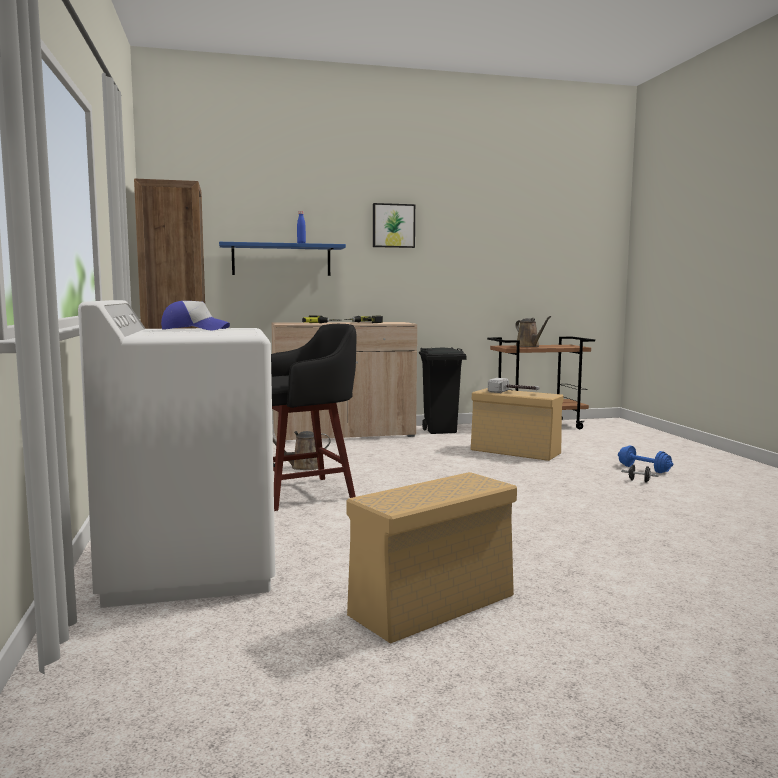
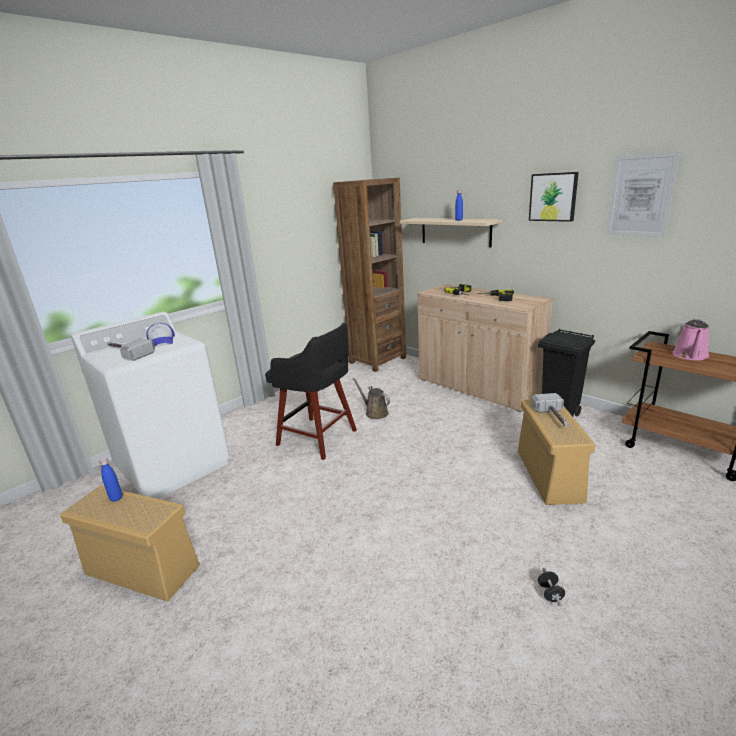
camera: 60 degrees right, 15 degrees up
blue shelf [219,242,346,276] -> beige shelf [400,218,502,247]
brown watering can [515,316,551,347] -> pink watering can [672,319,710,361]
blue dumbbell [618,446,673,473] -> none
none -> blue bottle [99,458,123,502]
none -> hammer [107,338,155,361]
none -> picture [606,151,680,237]

